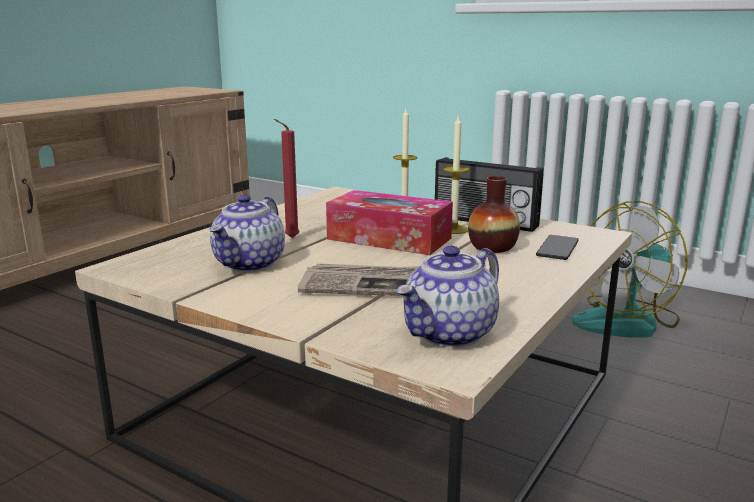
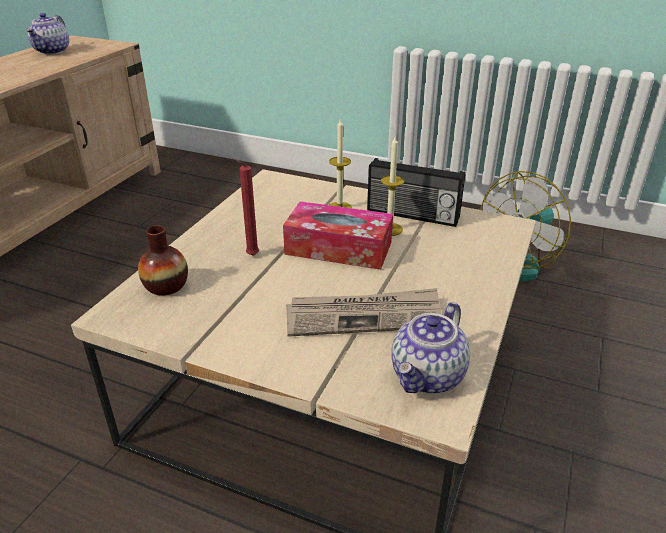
camera: 10 degrees left, 15 degrees up
teapot [210,194,285,272] -> teapot moved to [26,13,69,54]
vase [468,176,520,253] -> vase moved to [138,225,188,296]
phone [536,235,579,260] -> none

